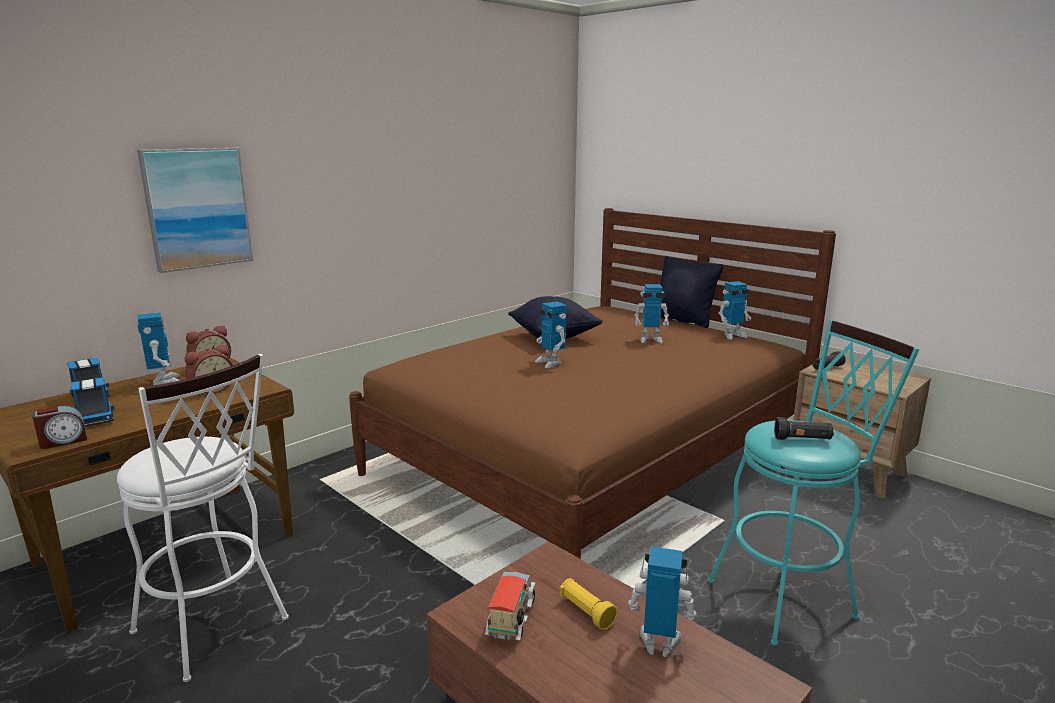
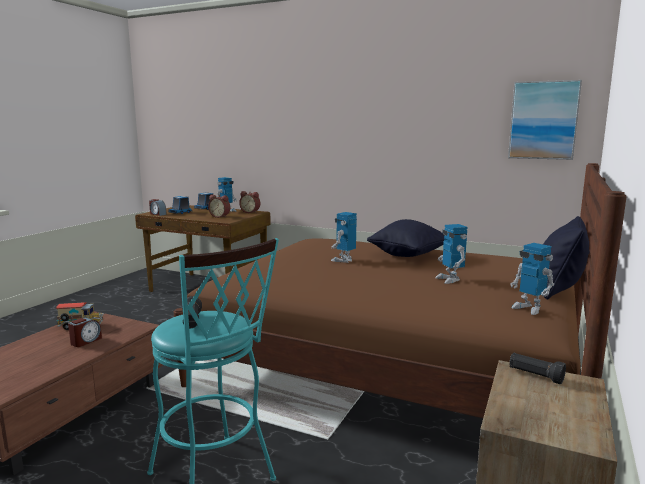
camera: 70 degrees right, 5 degrees down
white stool [117,354,289,682] -> none
picture [137,148,253,273] -> picture moved to [508,80,582,160]
yellow flashlight [560,578,617,630] -> alarm clock [68,318,102,347]
toy robot [628,546,697,657] -> none

